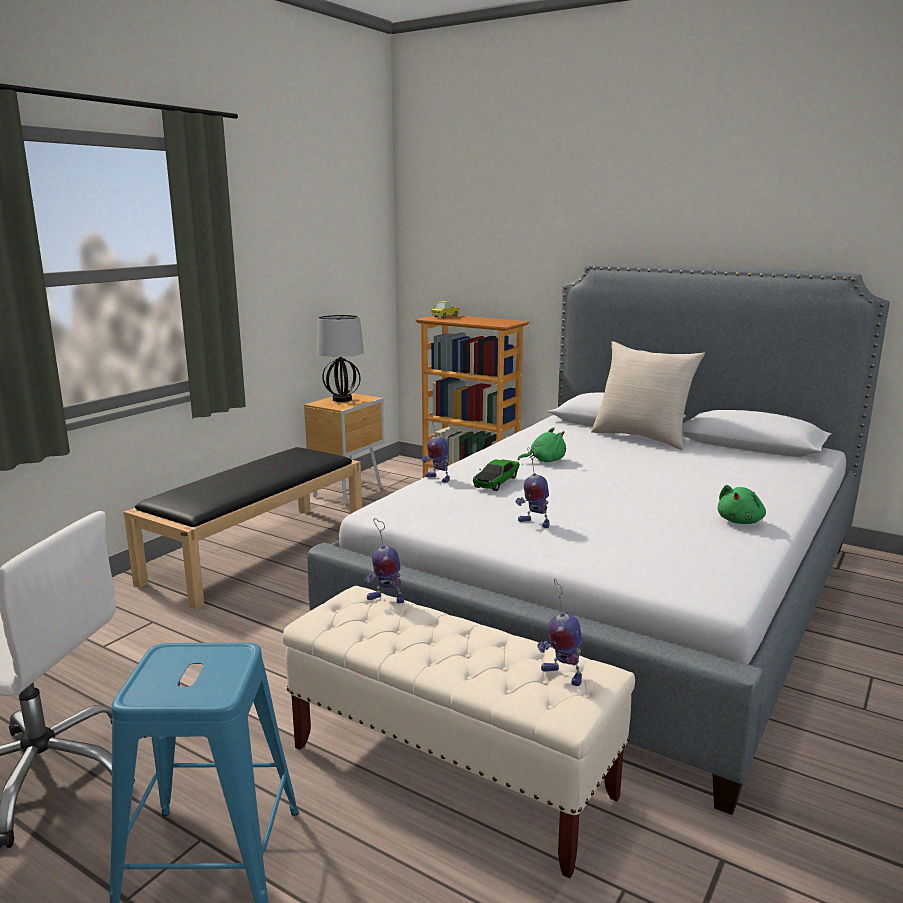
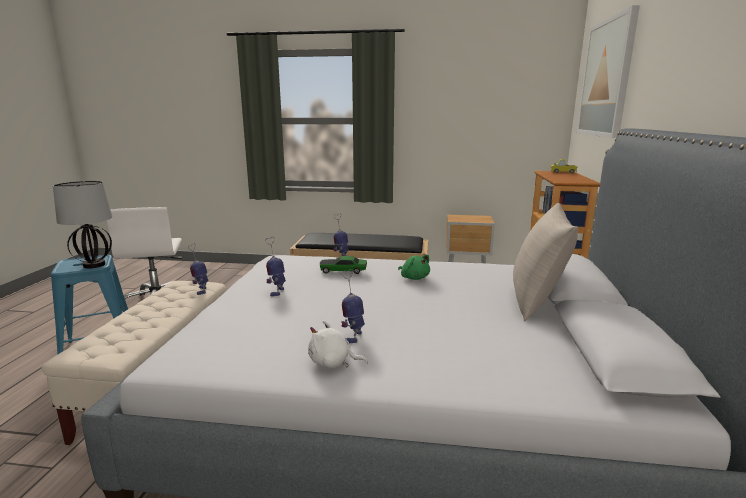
camera: 65 degrees right, 0 degrees up
table lamp [317,315,364,402] -> table lamp moved to [53,181,112,269]
toy robot [537,579,582,686] -> toy robot moved to [341,269,365,344]
green plush toy [717,485,766,524] -> white plush toy [308,320,368,368]
none -> picture [577,5,640,138]

